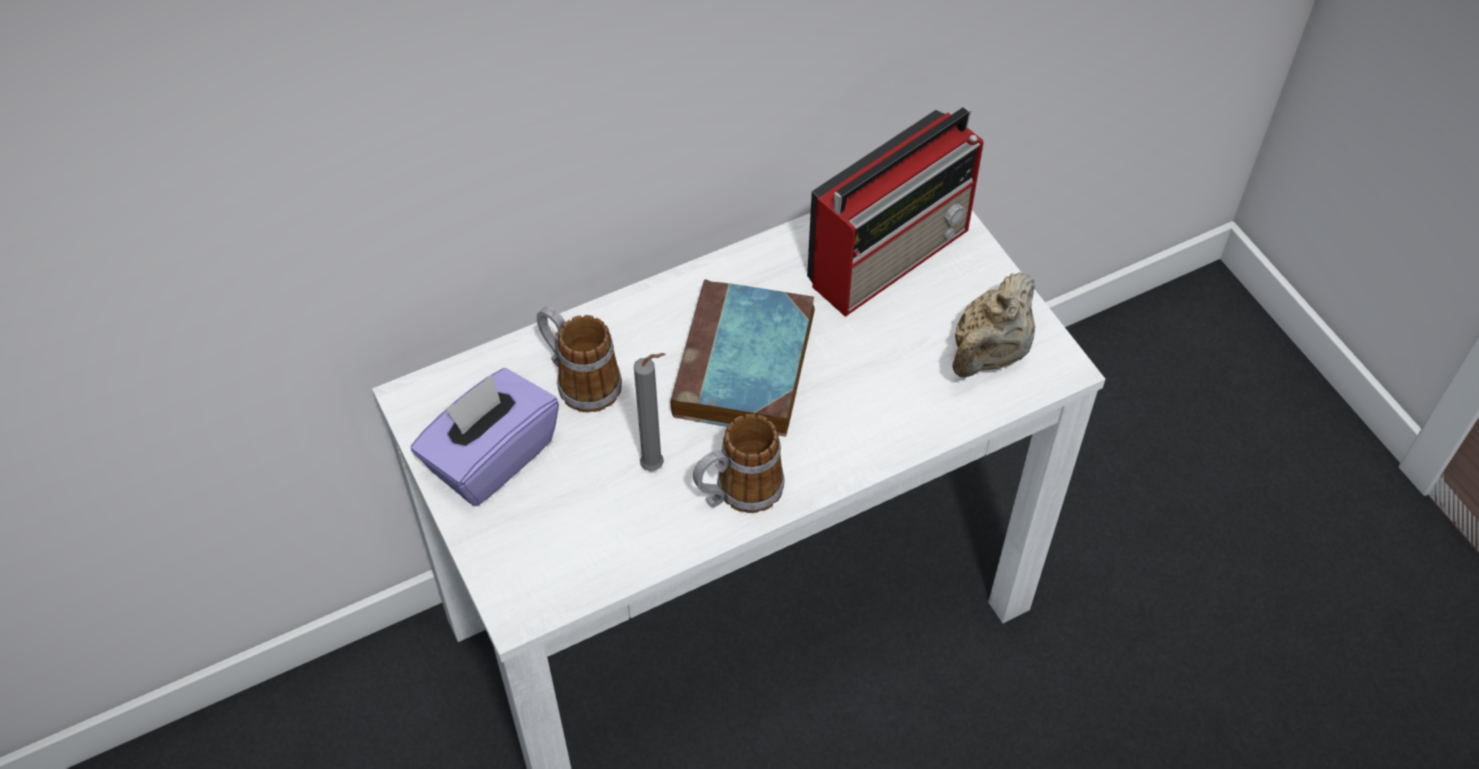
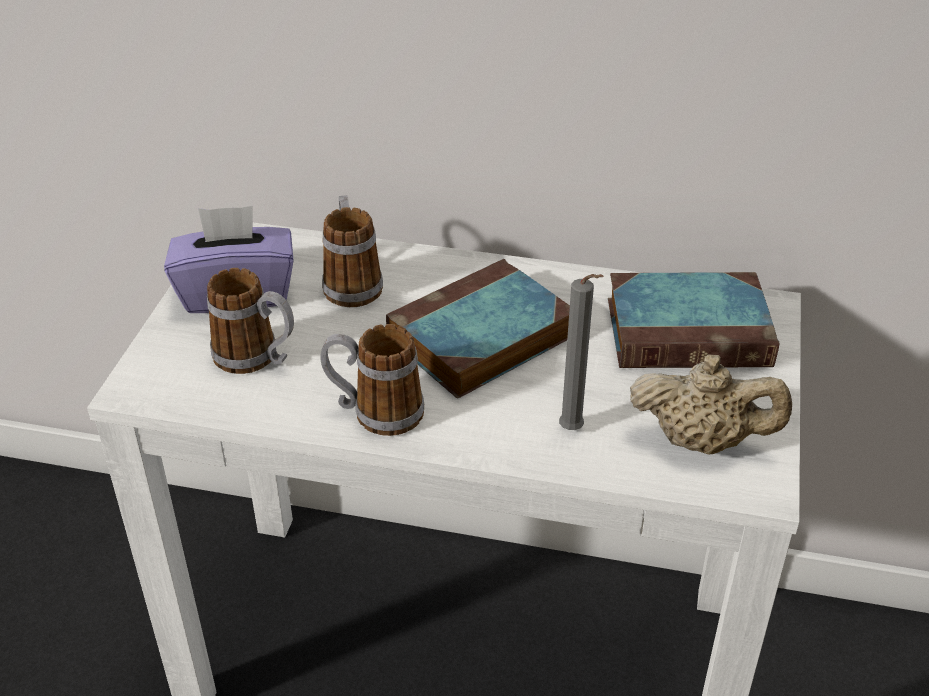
camera: 40 degrees right, 15 degrees down
grey candle [634,353,666,471] -> grey candle moved to [559,274,604,430]
radio [807,107,984,317] -> book [608,272,779,368]
beige teapot [953,272,1035,378] -> beige teapot turned 150 degrees counterclockwise [630,354,792,454]
none -> mug [207,268,294,374]

